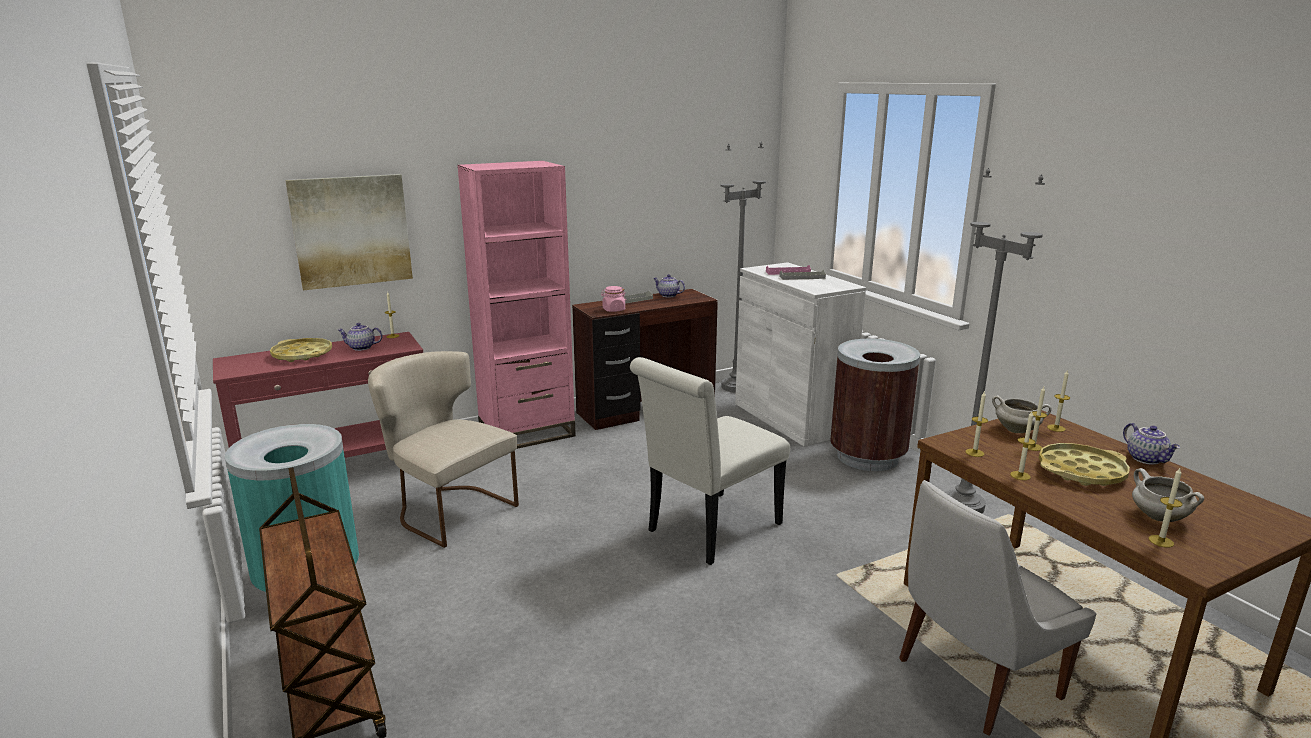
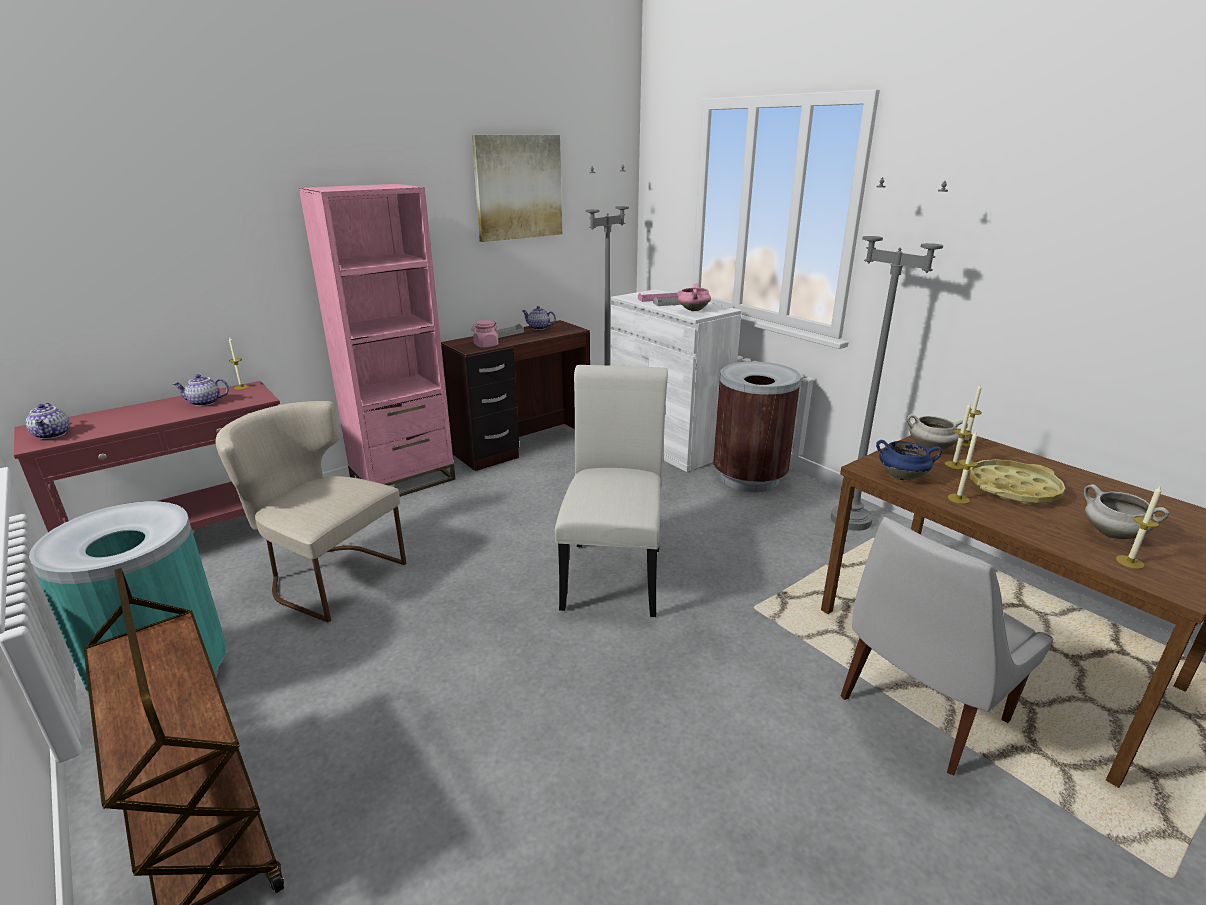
camera: 10 degrees left, 5 degrees up
yellow tray [270,338,332,362] -> none
picture [285,174,413,290] -> picture moved to [472,135,562,242]
white chair [630,357,790,565] -> white chair turned 150 degrees clockwise [555,365,668,617]
candle [965,392,988,457] -> blue cooking pot [876,440,942,480]
teapot [1123,423,1180,465] -> teapot moved to [26,403,70,439]
none -> pink cooking pot [678,283,711,311]

